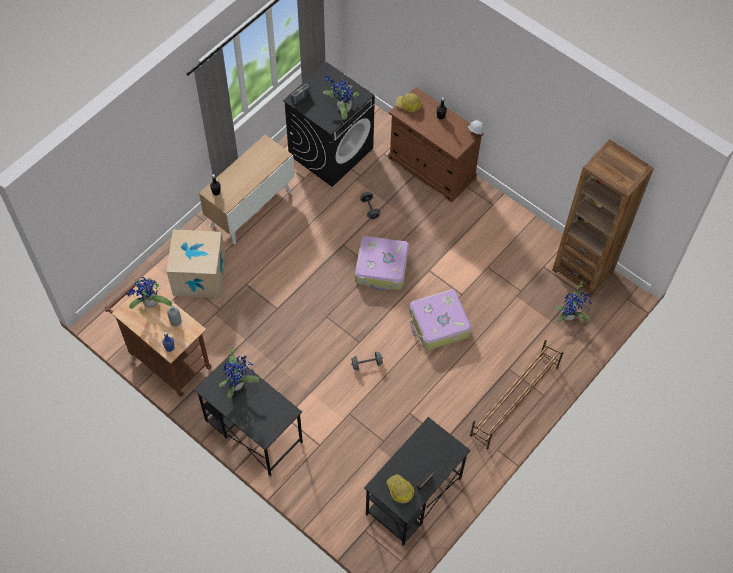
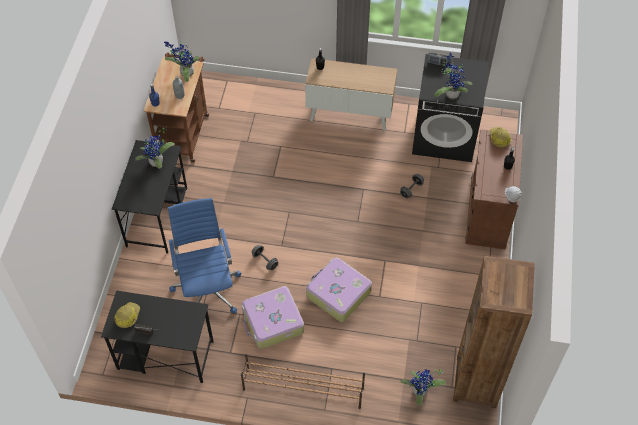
camera: 60 degrees right, 5 degrees down
cardboard box [167,230,226,298] -> none
suitcase [355,236,409,291] -> suitcase moved to [241,286,304,349]
none -> blue office chair [168,198,241,313]

